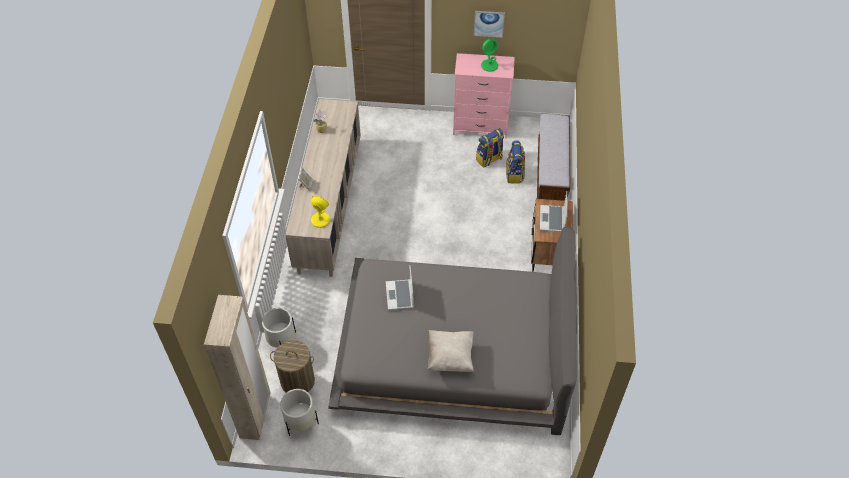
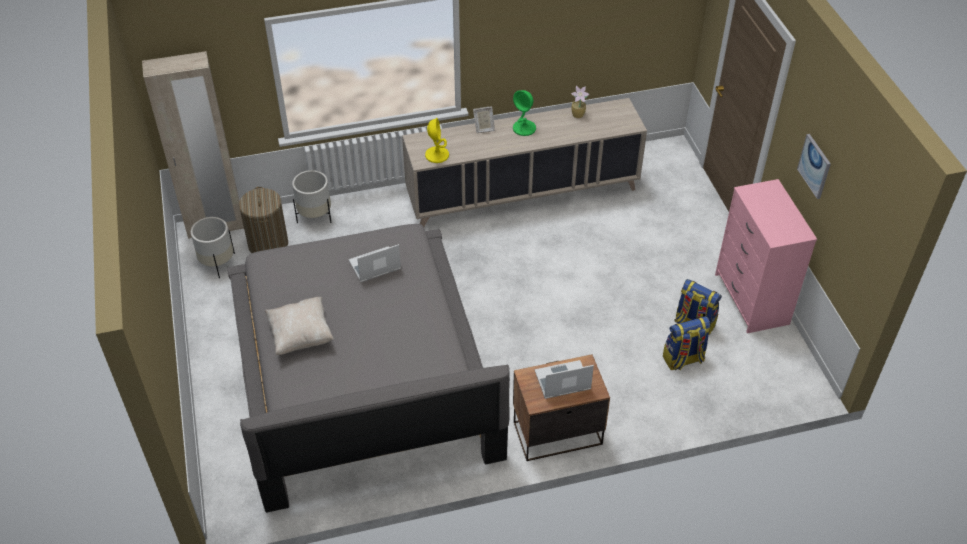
camera: 70 degrees right, 5 degrees down
green table lamp [481,39,498,72] -> green table lamp moved to [513,90,536,136]
bench [537,114,570,201] -> none

